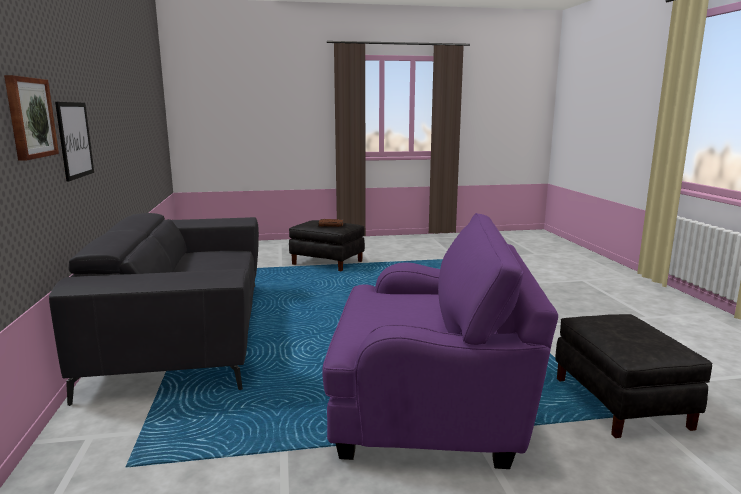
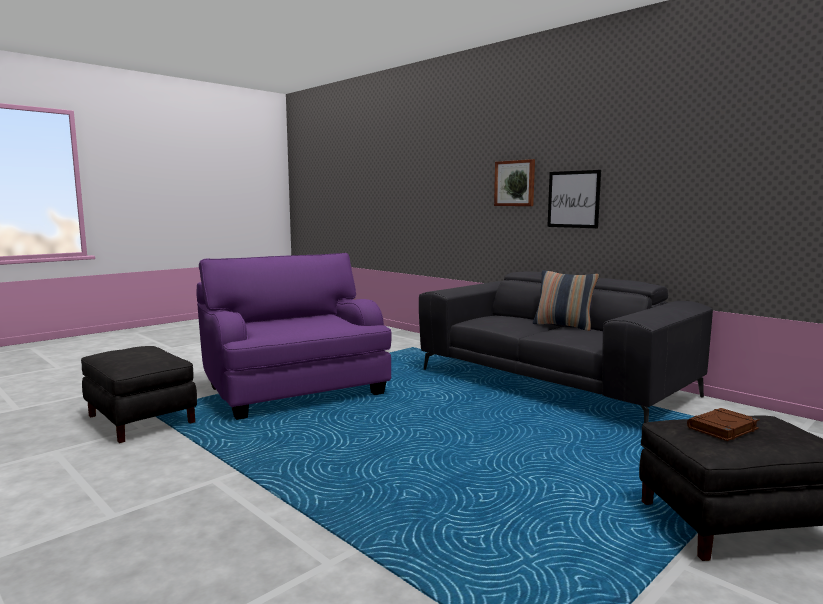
camera: 145 degrees right, 5 degrees down
purple armchair [322,213,558,469] -> purple armchair turned 90 degrees clockwise [196,253,392,420]
none -> pillow [533,270,599,331]

